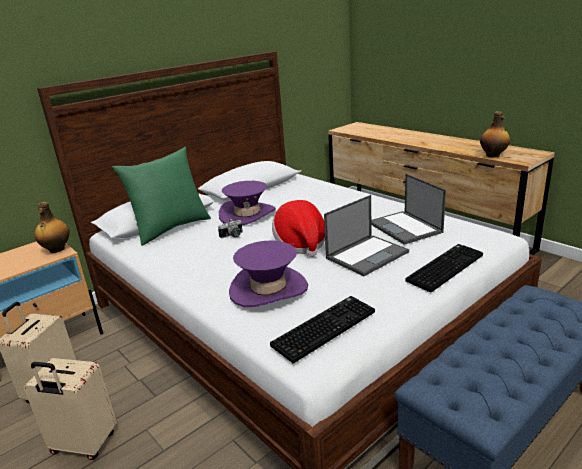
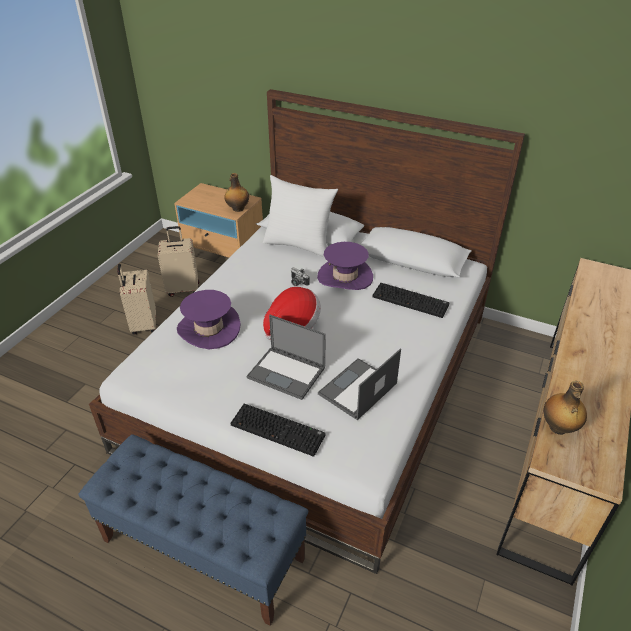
camera: 65 degrees right, 15 degrees up
green pillow [112,147,211,246] -> white pillow [263,175,338,258]
keyboard [270,296,375,363] -> keyboard moved to [372,283,450,318]

